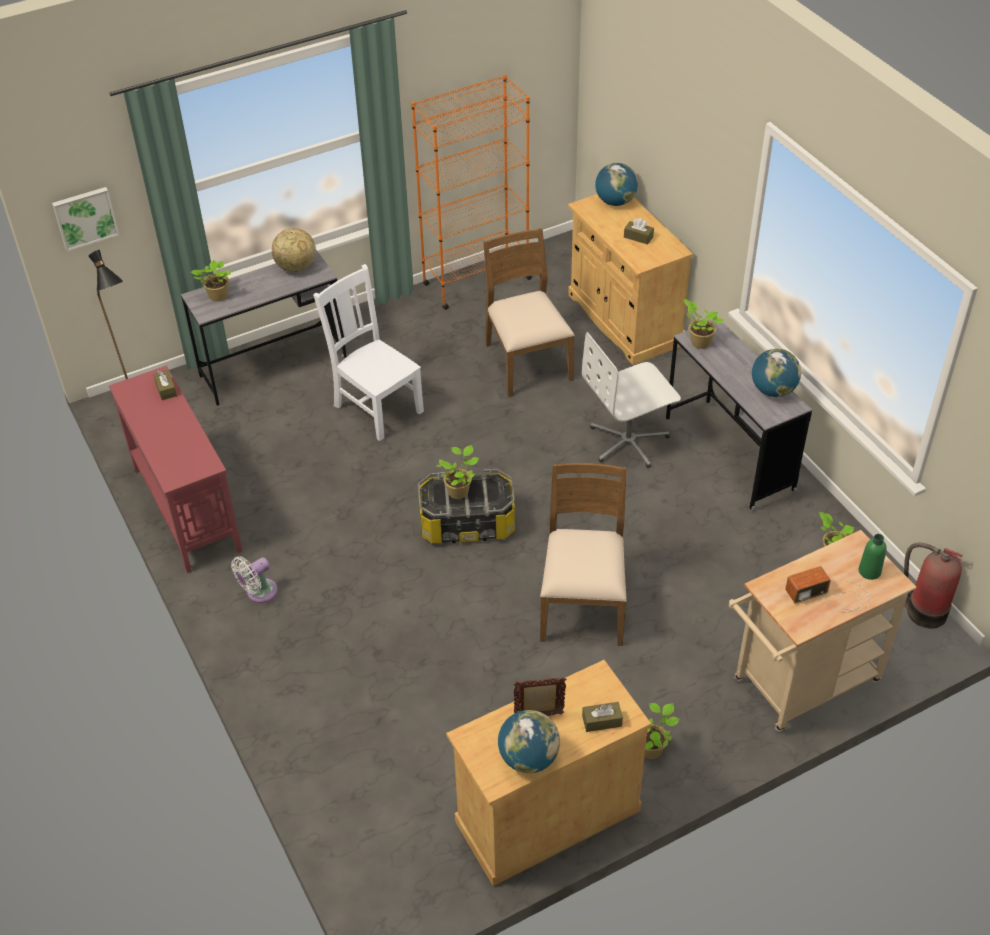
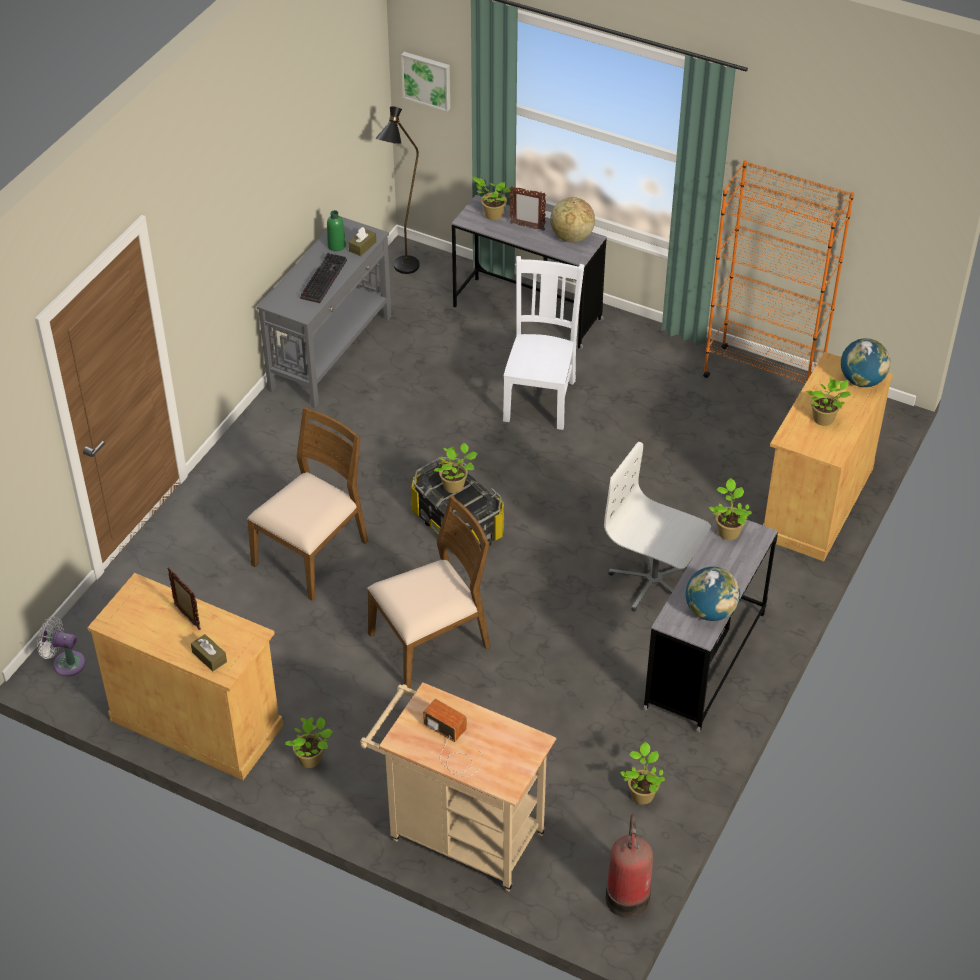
camera: 55 degrees right, 0 degrees up
red console table [109,366,243,573] -> grey console table [257,216,391,408]
white fan [231,556,278,603] -> white fan moved to [37,616,86,677]
brown chair [483,228,575,397] -> brown chair moved to [247,407,368,601]
globe [498,710,560,773] -> none
brown tissue box [624,218,654,245] -> potted plant [806,377,851,426]
green bottle [859,534,887,580] -> green bottle moved to [327,210,346,251]
none -> keyboard [300,253,347,303]
none -> picture frame [509,186,546,231]

